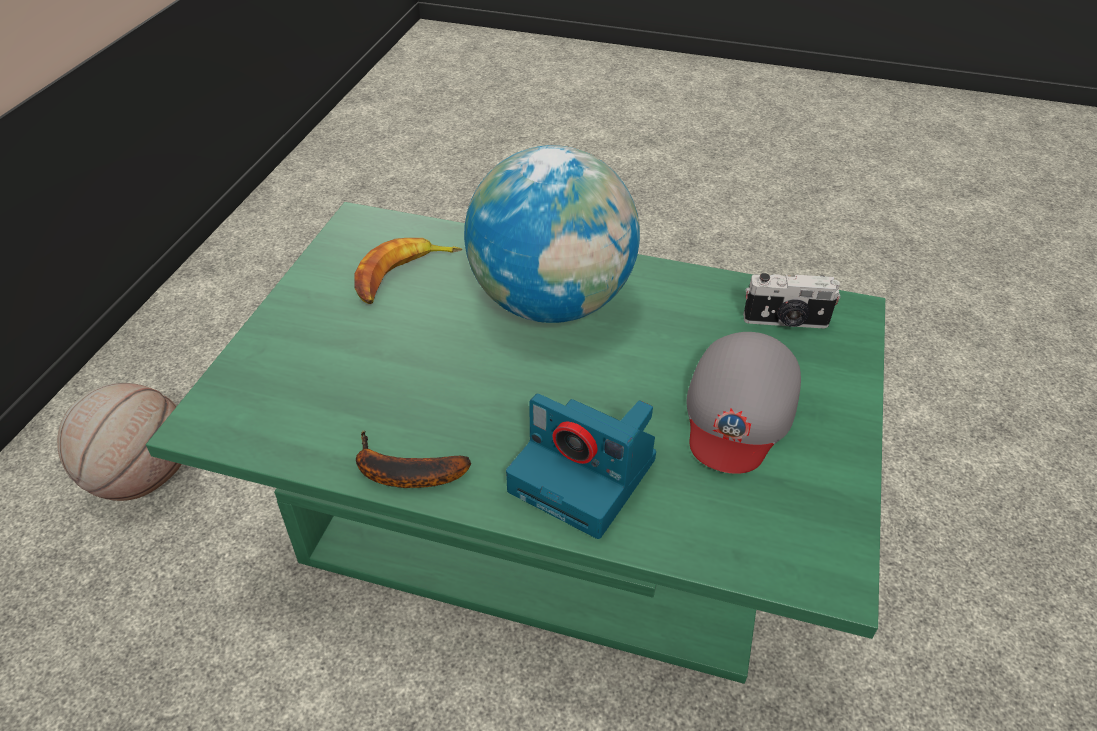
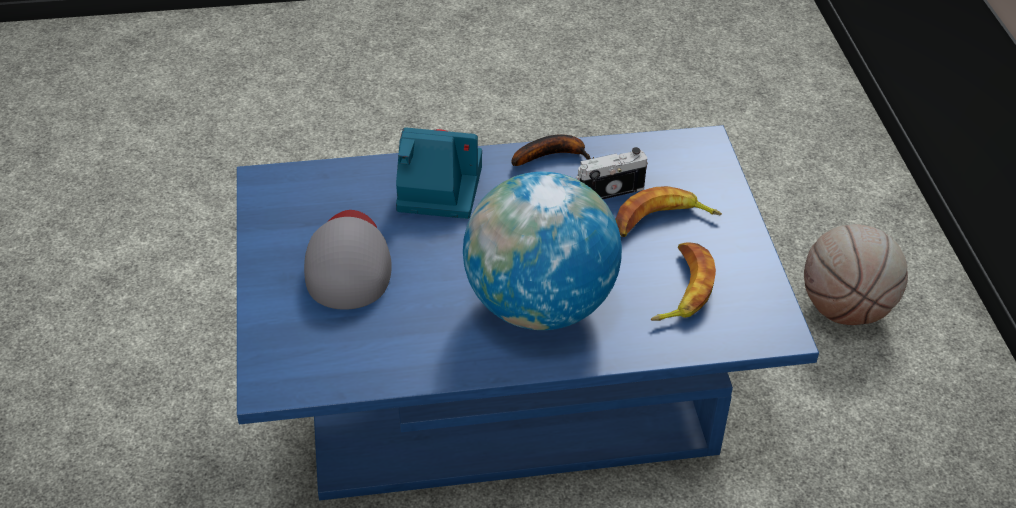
camera: 155 degrees right, 0 degrees up
green coffee table [146,202,885,684] -> blue coffee table [237,125,819,500]
camera [743,273,841,328] -> camera moved to [576,147,648,199]
none -> banana [615,186,722,237]

